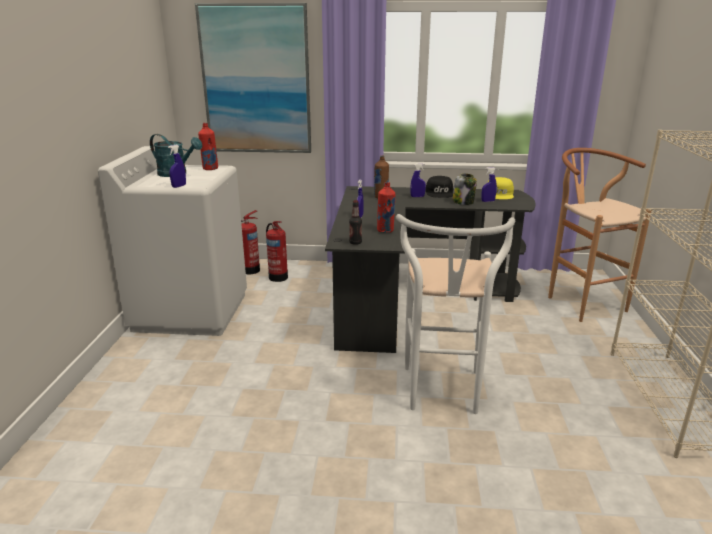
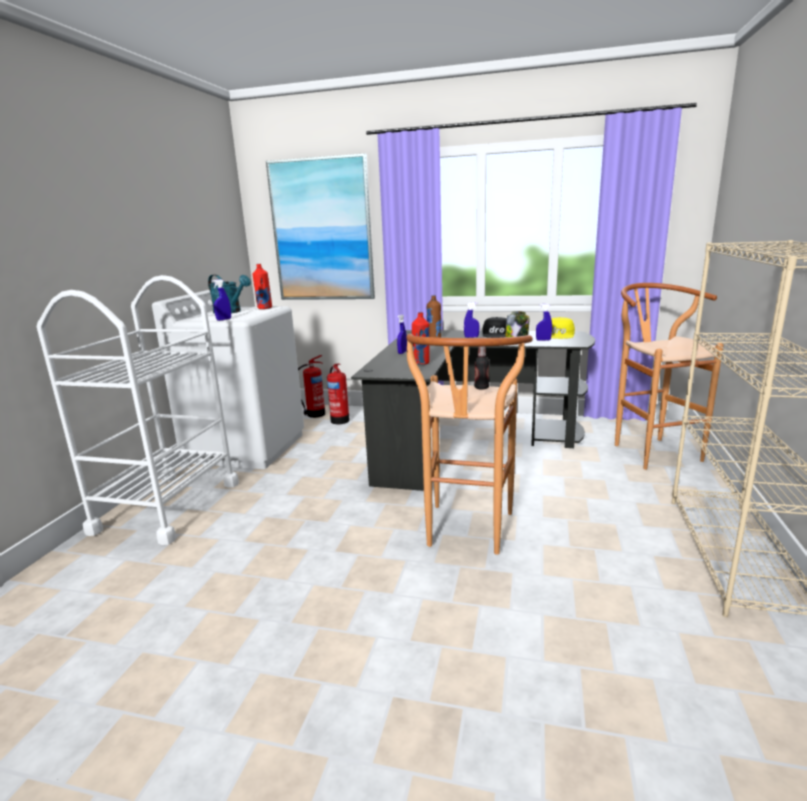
camera: 10 degrees right, 5 degrees down
bottle [349,200,362,245] -> bottle moved to [474,346,489,390]
white stool [396,214,515,414] -> brown stool [407,334,533,555]
none -> white cart [37,275,239,545]

